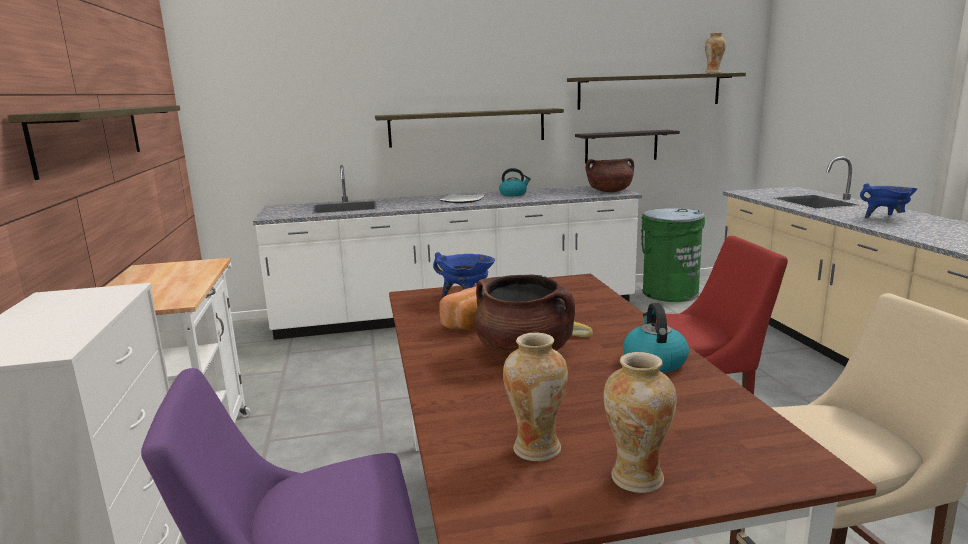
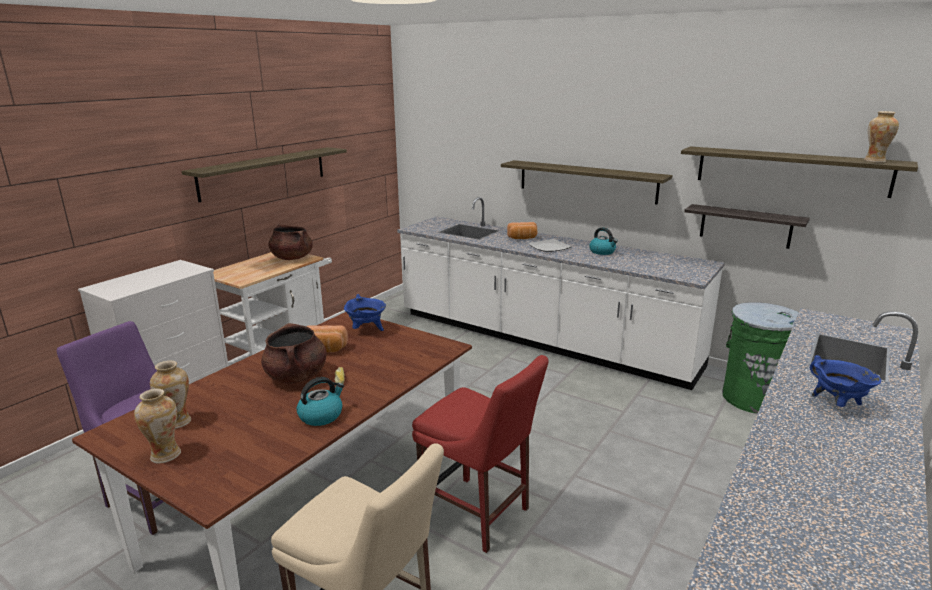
camera: 45 degrees right, 5 degrees up
brown cooking pot [586,158,634,192] -> brown cooking pot moved to [268,224,313,260]
none -> bread [507,222,538,239]

